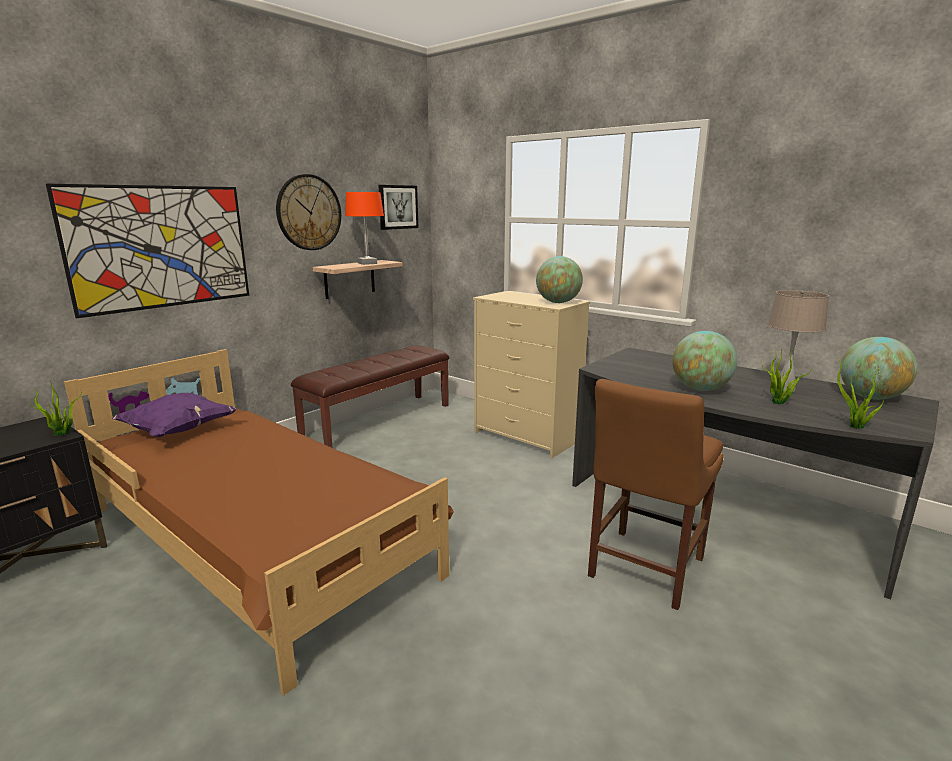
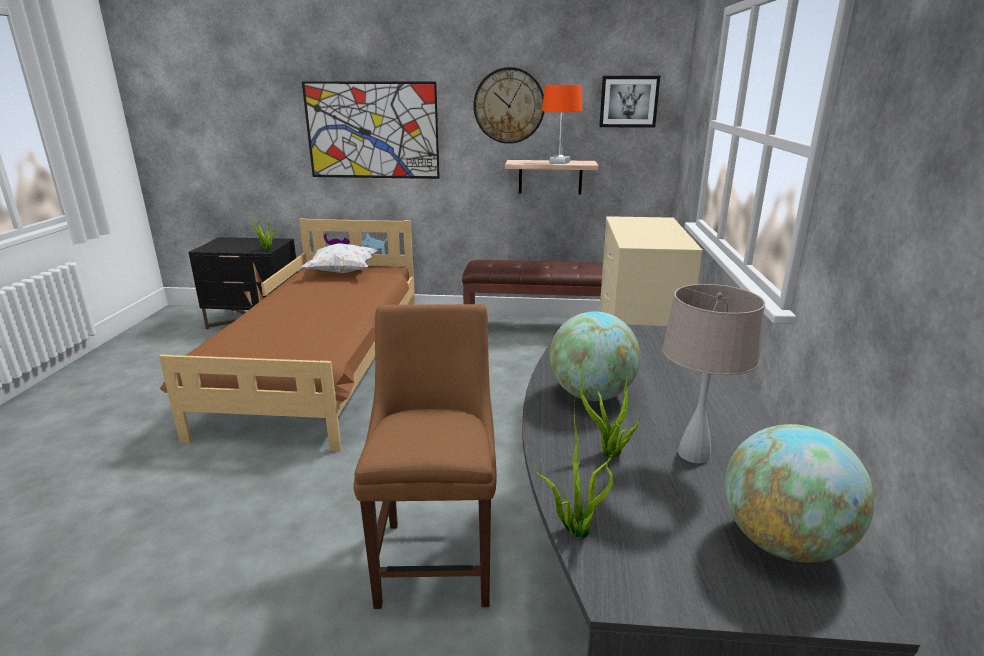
camera: 55 degrees right, 5 degrees up
purple pillow [112,393,237,437] -> white pillow [302,243,377,273]
globe [536,256,583,303] -> none
brown chair [588,379,723,610] -> brown chair turned 90 degrees clockwise [353,304,497,609]

